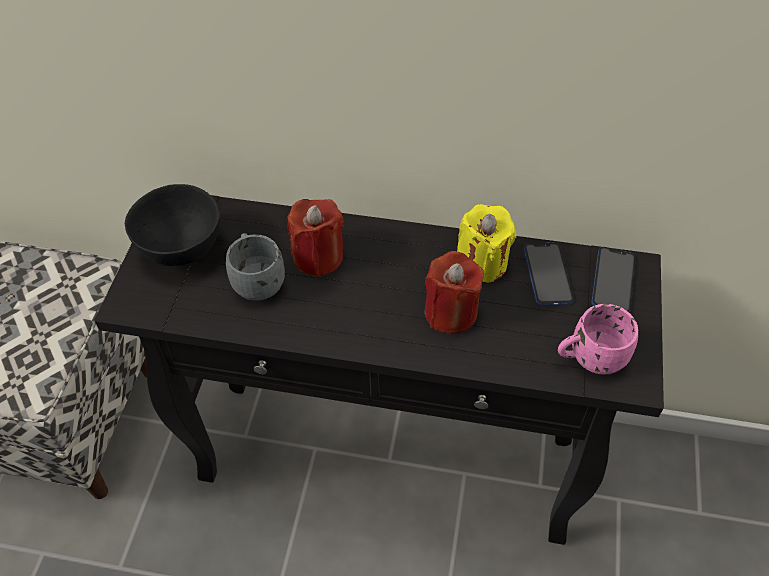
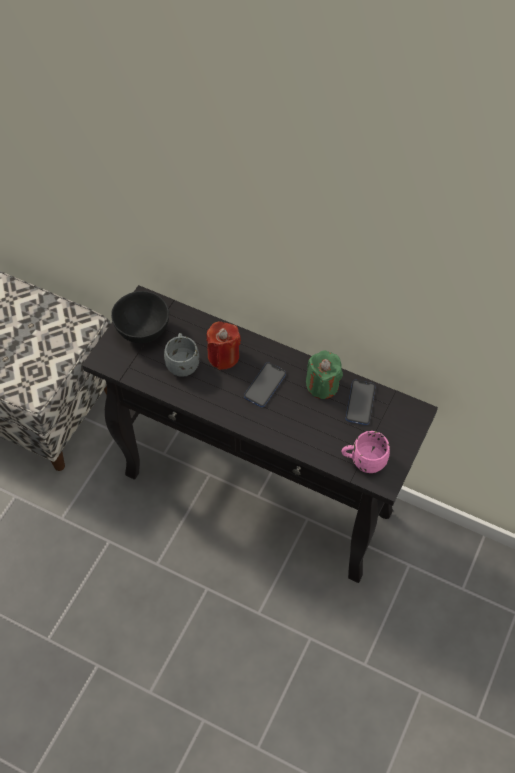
camera: 15 degrees right, 5 degrees up
red candle [425,251,484,334] -> none
yellow candle [457,204,516,283] -> green candle [306,350,343,399]
phone [591,247,636,312] -> phone moved to [244,362,286,407]

